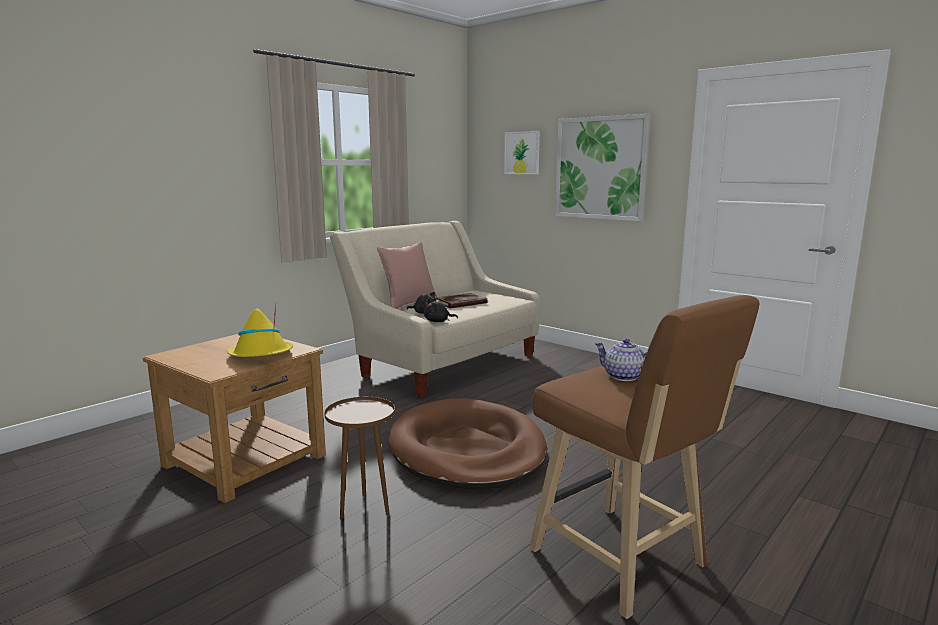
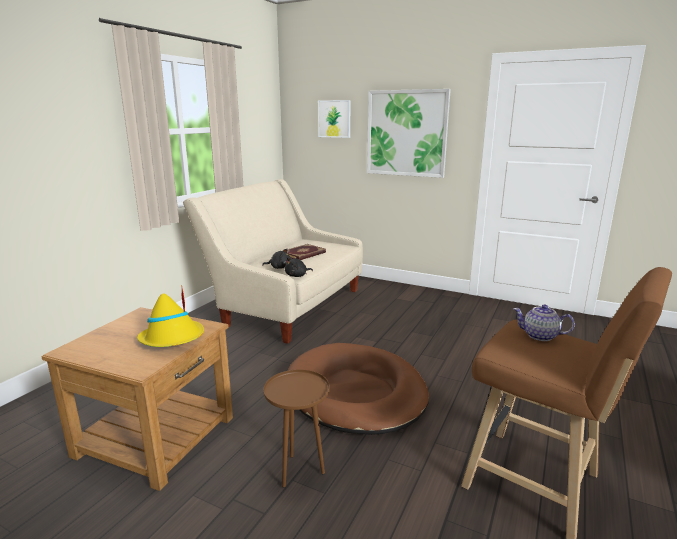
camera: 15 degrees left, 5 degrees up
pink pillow [377,242,438,309] -> none

